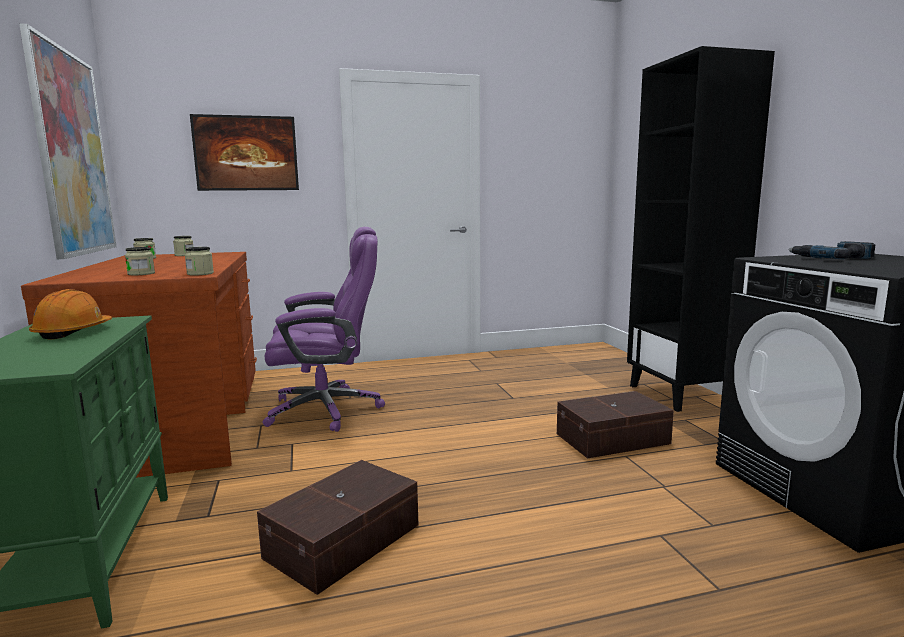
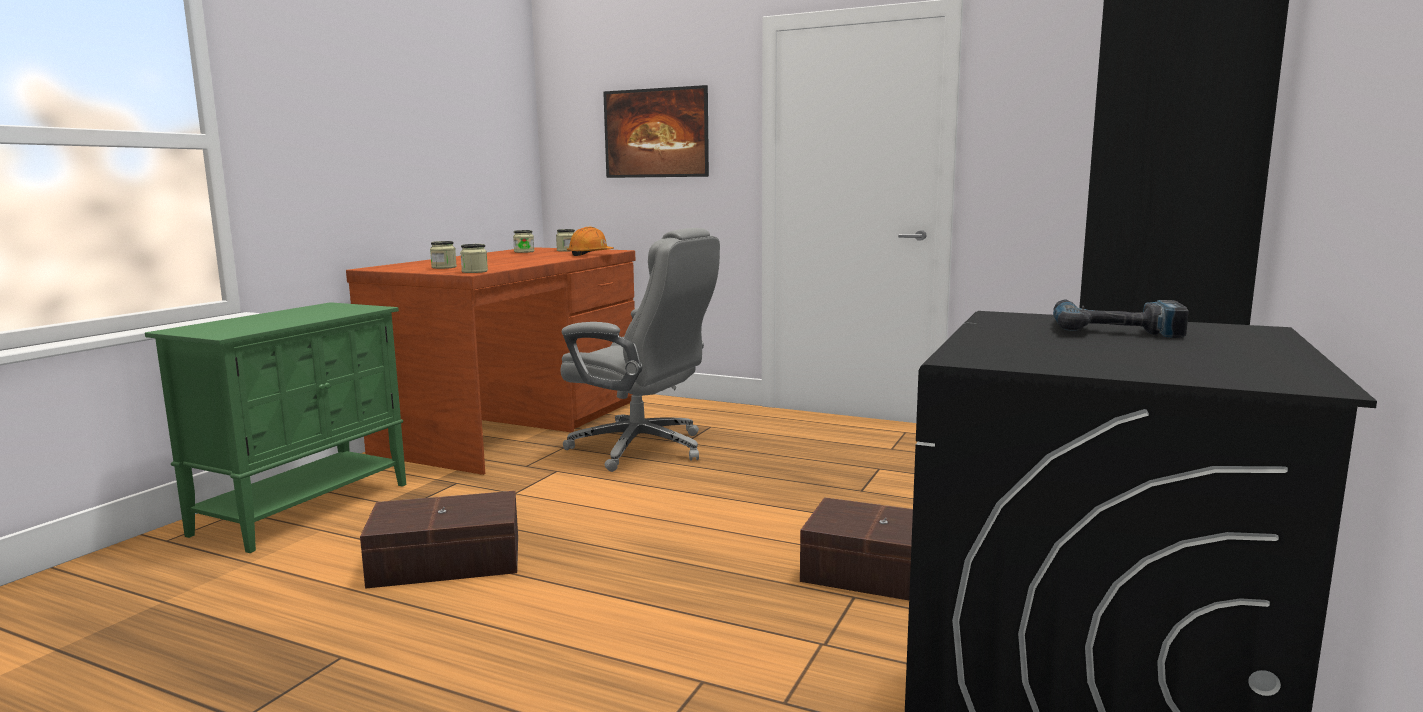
camera: 40 degrees right, 0 degrees up
picture [19,23,117,259] -> none
orange hard hat [29,289,112,340] -> orange hard hat moved to [567,227,614,256]
purple office chair [263,227,385,432] -> grey office chair [560,228,720,472]

